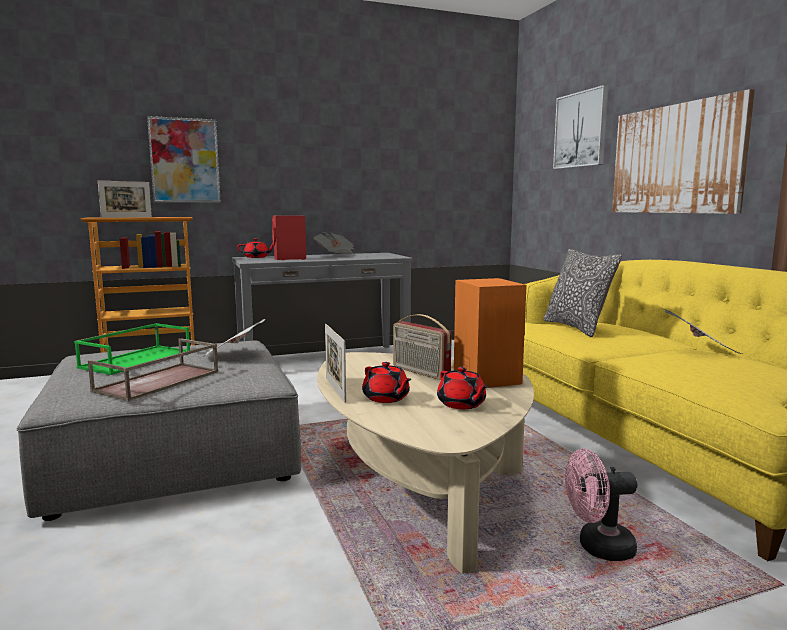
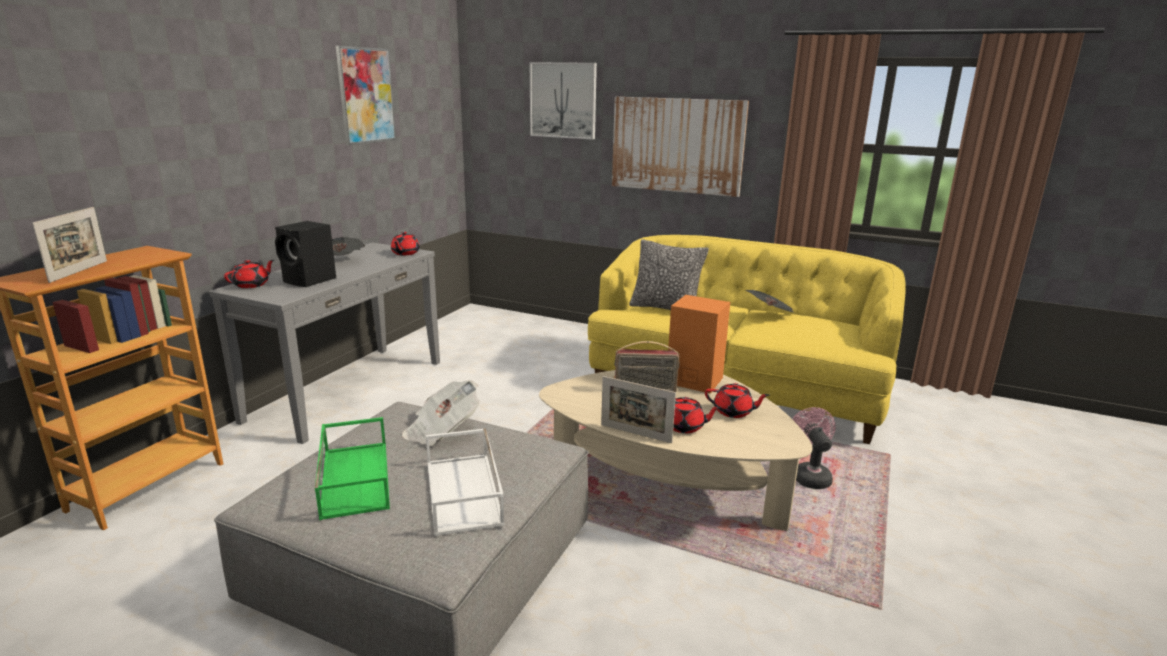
camera: 45 degrees left, 10 degrees up
brown tray [88,338,219,401] -> white tray [426,428,504,536]
picture [147,116,221,203] -> picture moved to [336,46,396,145]
red speaker [272,216,306,260] -> black speaker [275,221,336,287]
pink fan [565,448,637,561] -> pink fan turned 135 degrees clockwise [792,407,836,489]
none -> red teapot [391,232,420,255]

